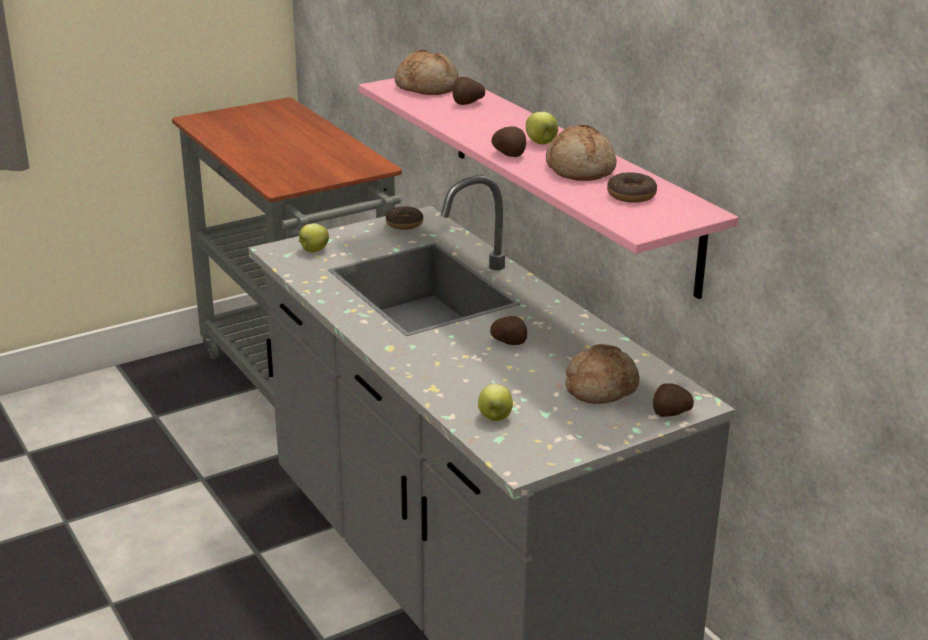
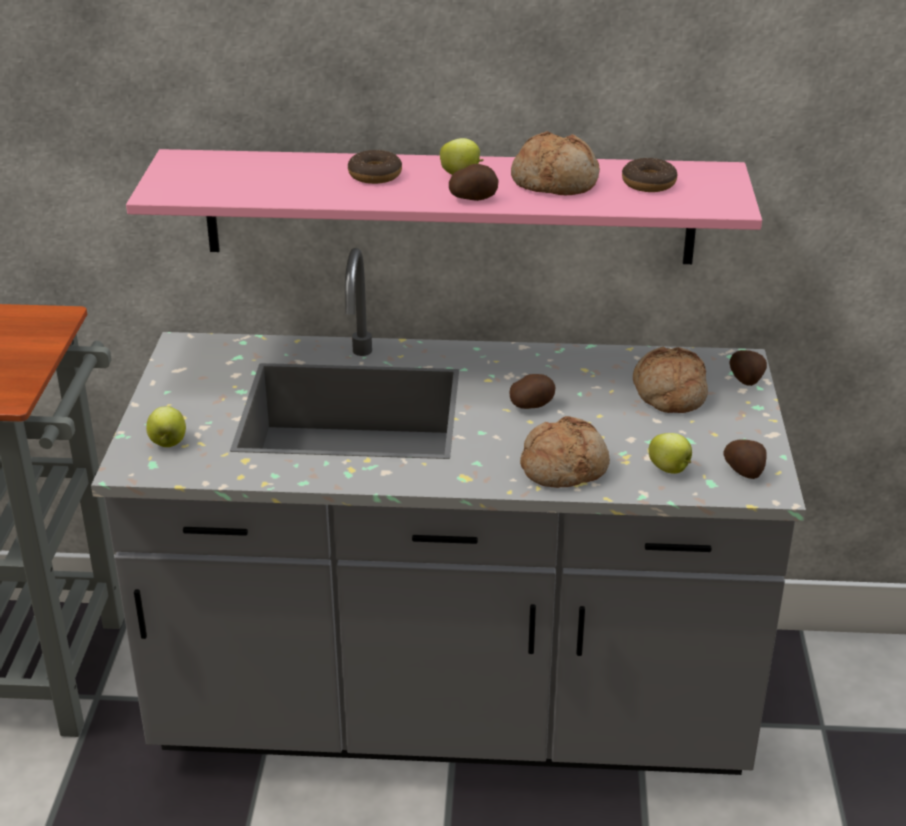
camera: 55 degrees left, 5 degrees up
donut [386,206,423,230] -> donut moved to [348,150,402,184]
bread [395,50,459,95] -> bread moved to [520,416,610,488]
potato [452,77,485,105] -> potato moved to [723,439,767,479]

